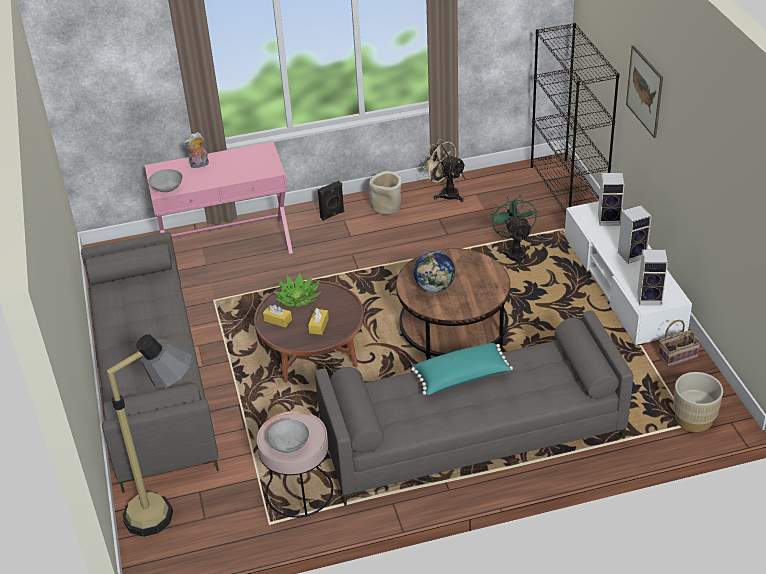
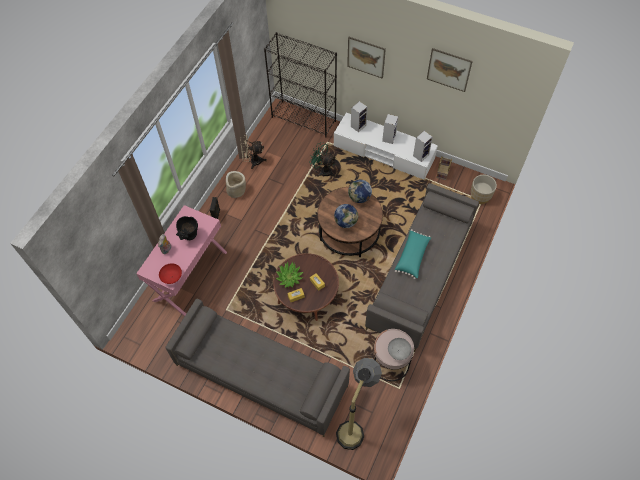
camera: 50 degrees left, 20 degrees up
grey bowl [148,169,183,192] -> red bowl [159,263,182,284]
none -> black vase [176,216,198,240]
none -> globe [348,180,372,203]
none -> picture [427,48,473,92]

